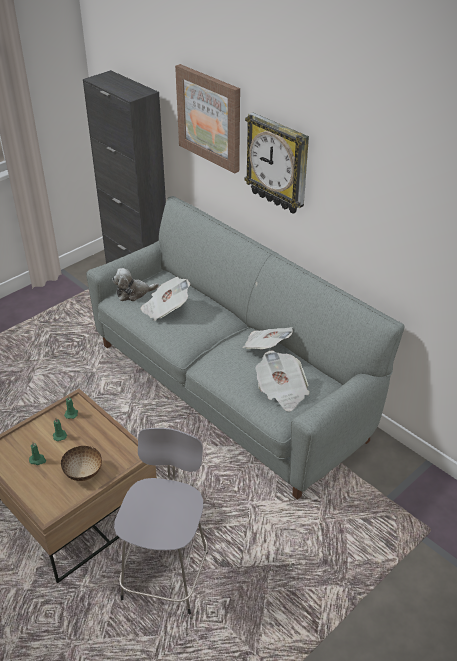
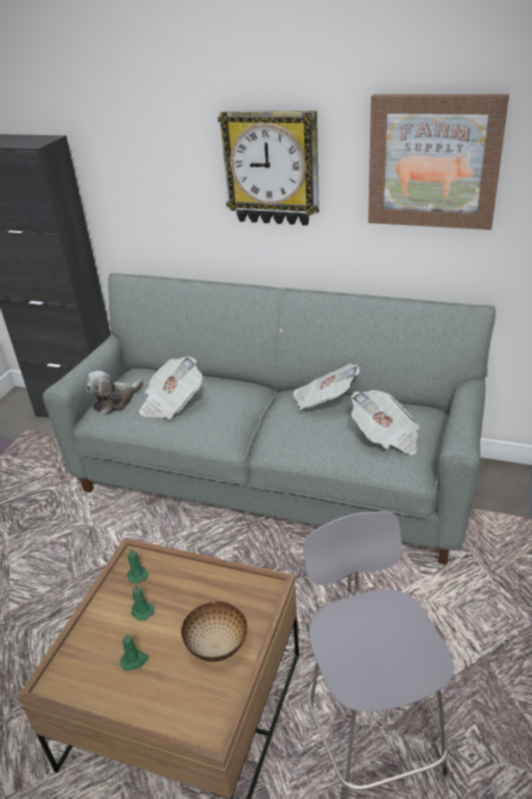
camera: 25 degrees left, 5 degrees down
picture [175,64,240,173] -> picture moved to [368,94,509,230]

